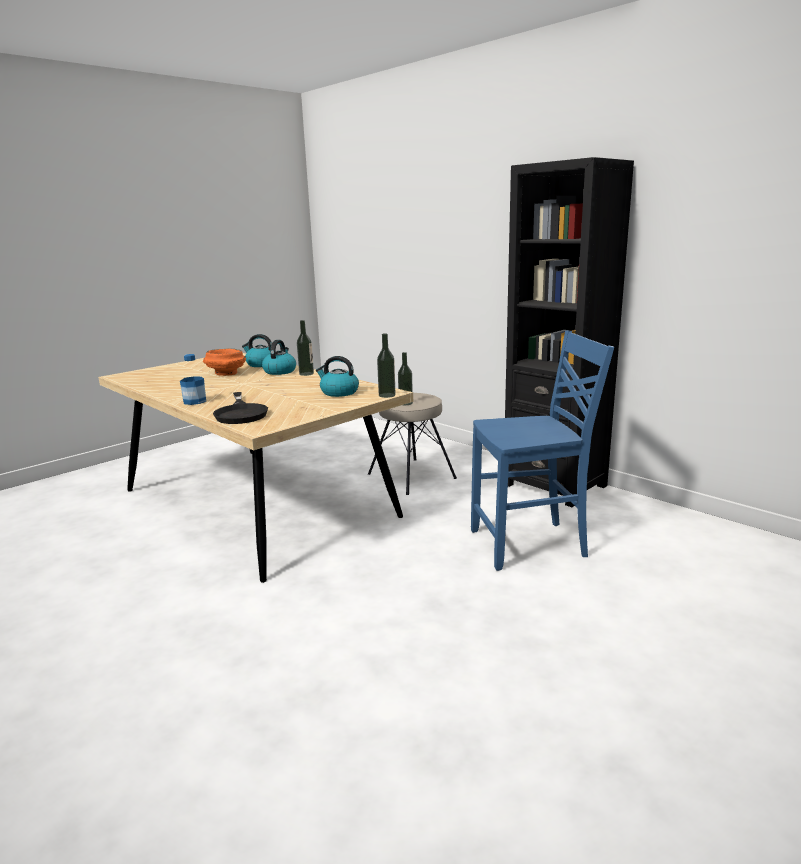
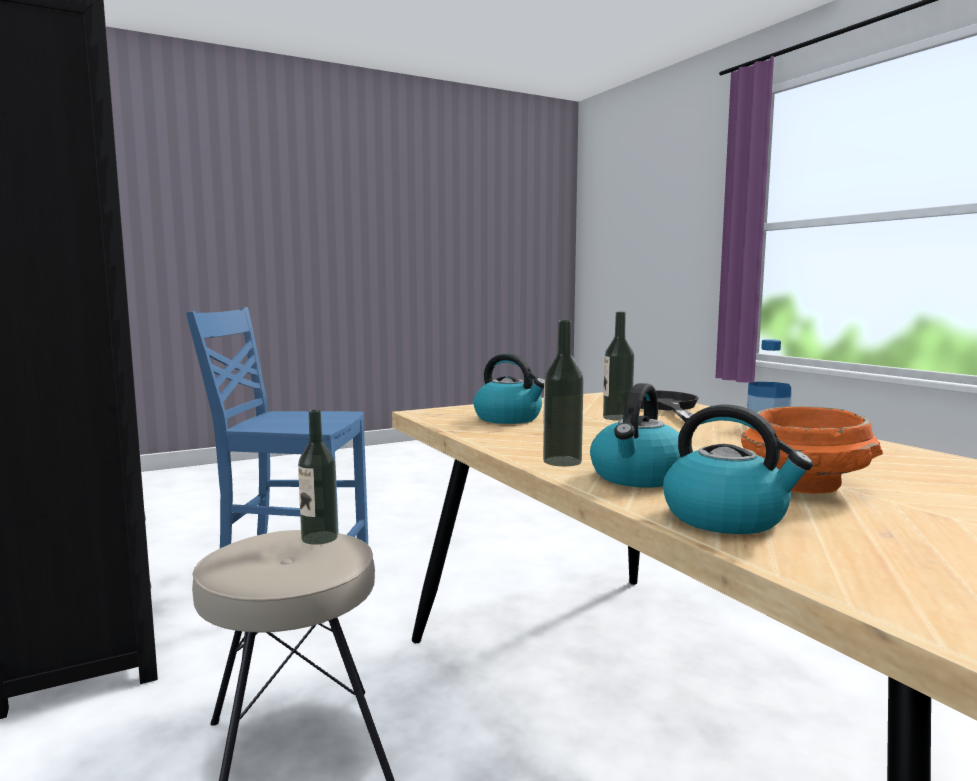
camera: 165 degrees left, 10 degrees down
bottle [377,333,396,398] -> bottle moved to [603,312,634,421]

